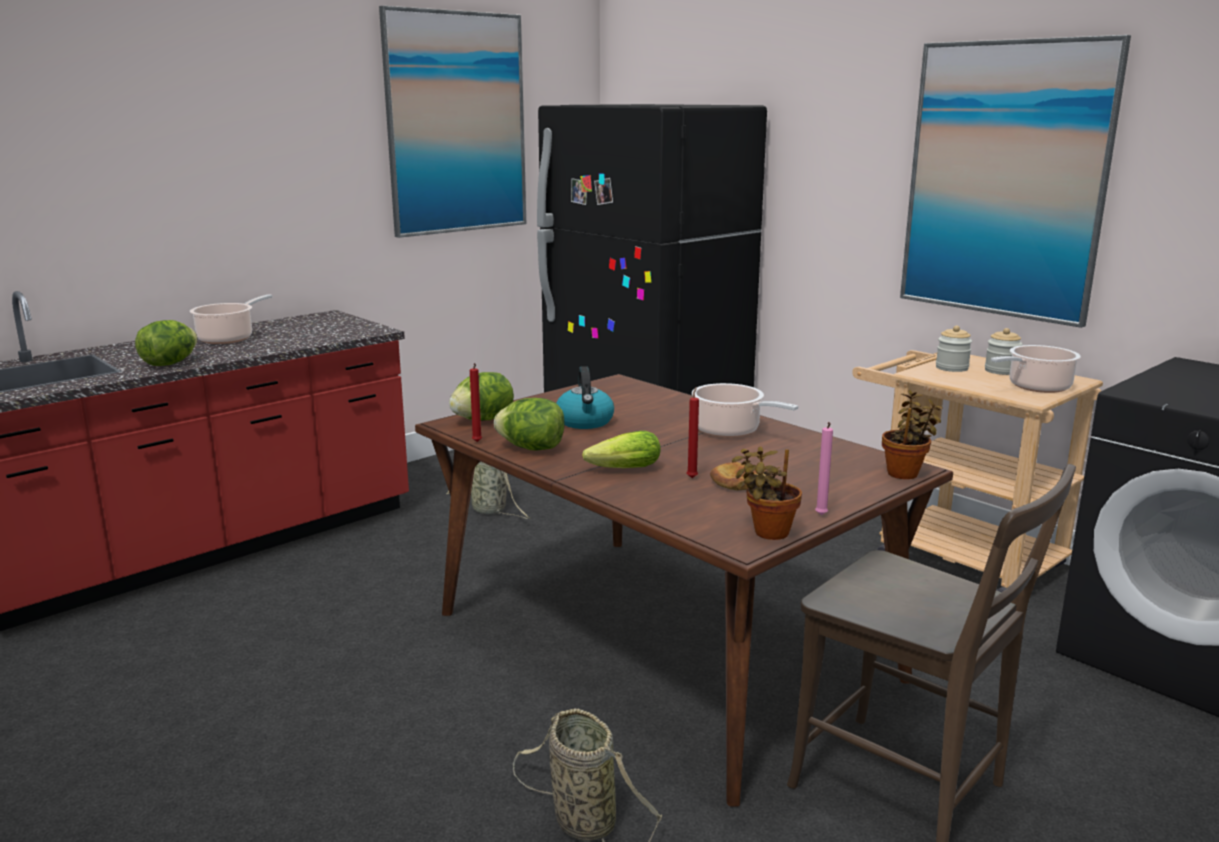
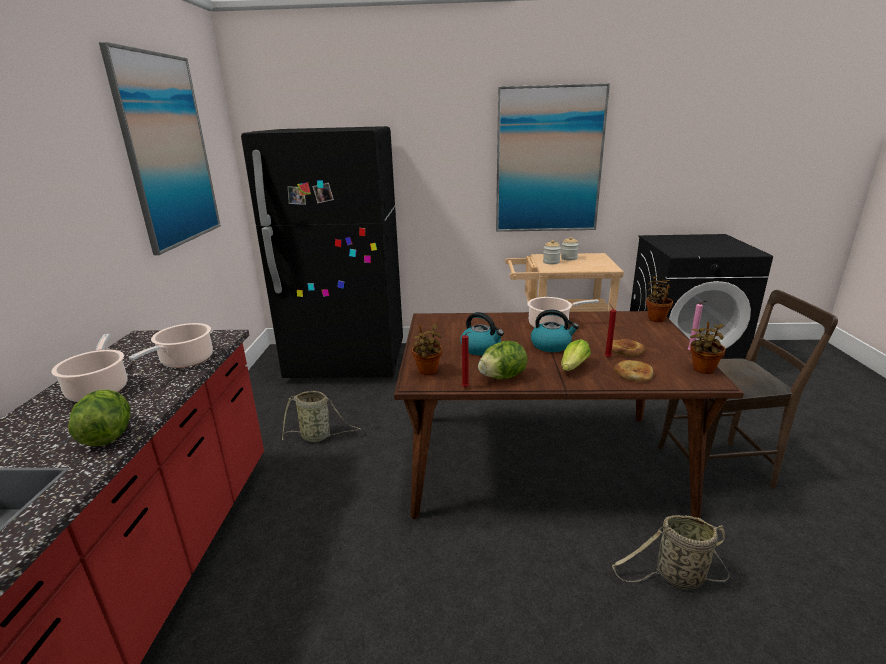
camera: 45 degrees left, 5 degrees up
lettuce [449,372,514,421] -> potted plant [411,324,442,375]
cooking pot [991,345,1081,393] -> cooking pot moved to [129,323,213,368]
none -> kettle [531,310,579,352]
none -> bread [614,360,653,382]

